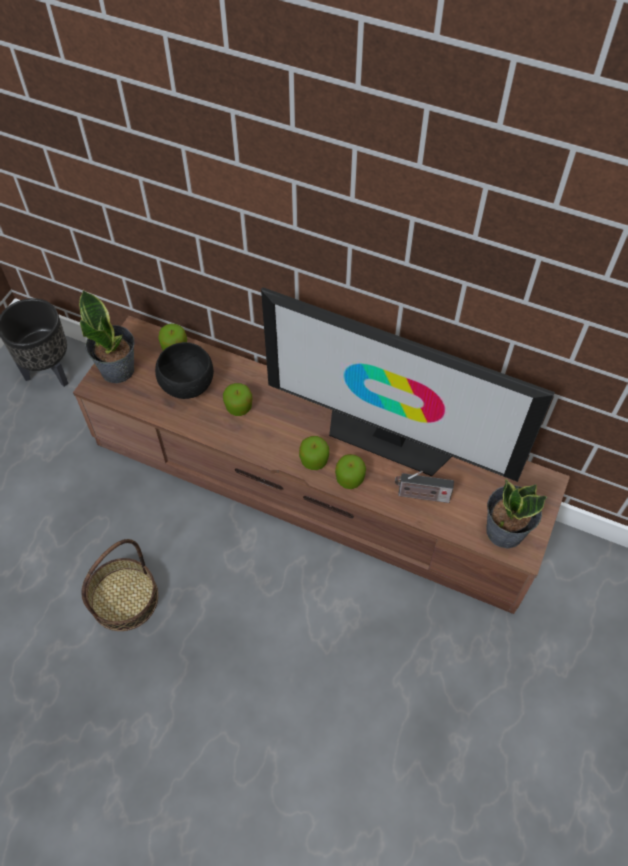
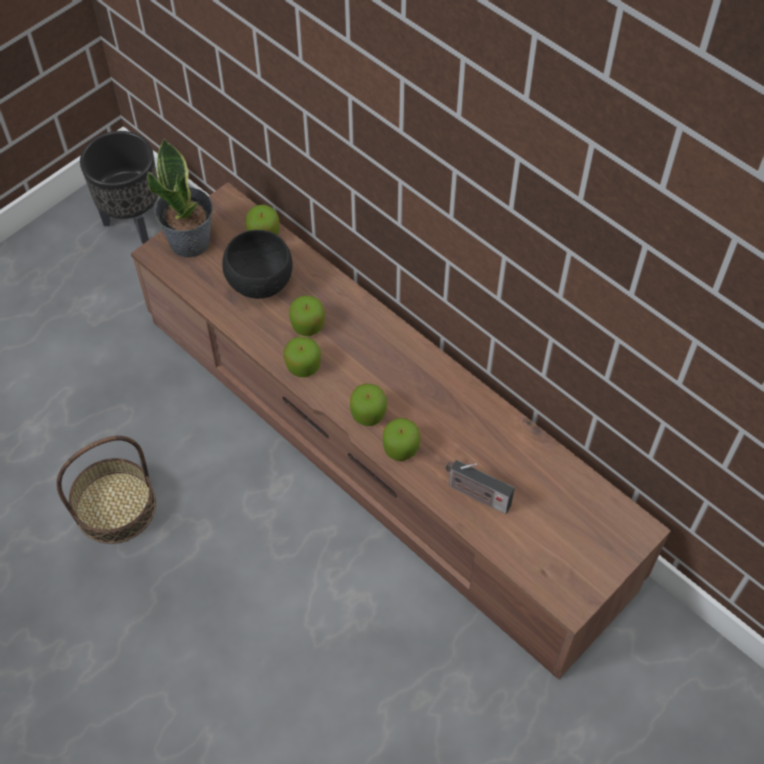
camera: 20 degrees right, 0 degrees up
television [261,287,555,482] -> none
potted plant [486,479,547,549] -> none
none -> apple [283,337,321,377]

